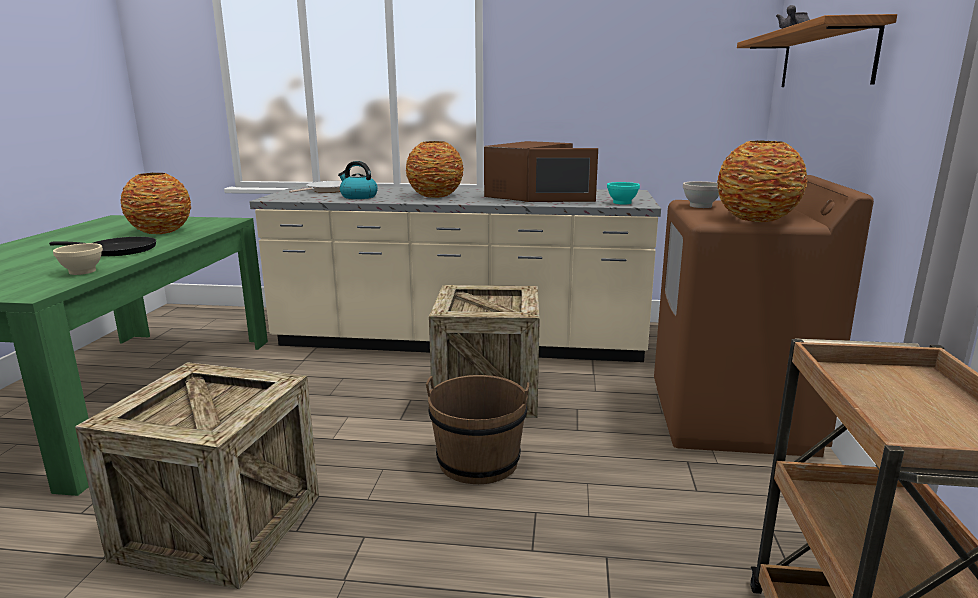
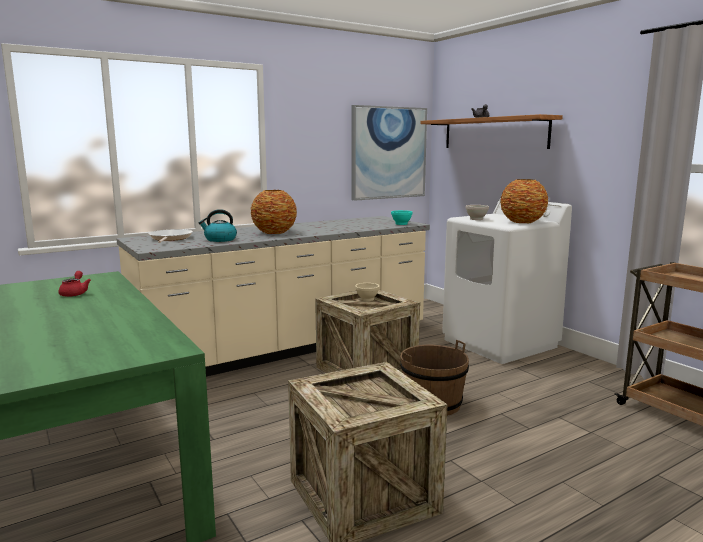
camera: 40 degrees left, 5 degrees down
black frying pan [49,237,156,256] -> none
beige bowl [53,243,103,275] -> beige bowl moved to [355,283,380,301]
vase [121,173,191,234] -> red teapot [58,271,91,297]
brown microwave [484,141,598,202] -> none
brown washing machine [654,175,874,457] -> white washing machine [442,198,572,364]
none -> picture [352,105,427,201]

